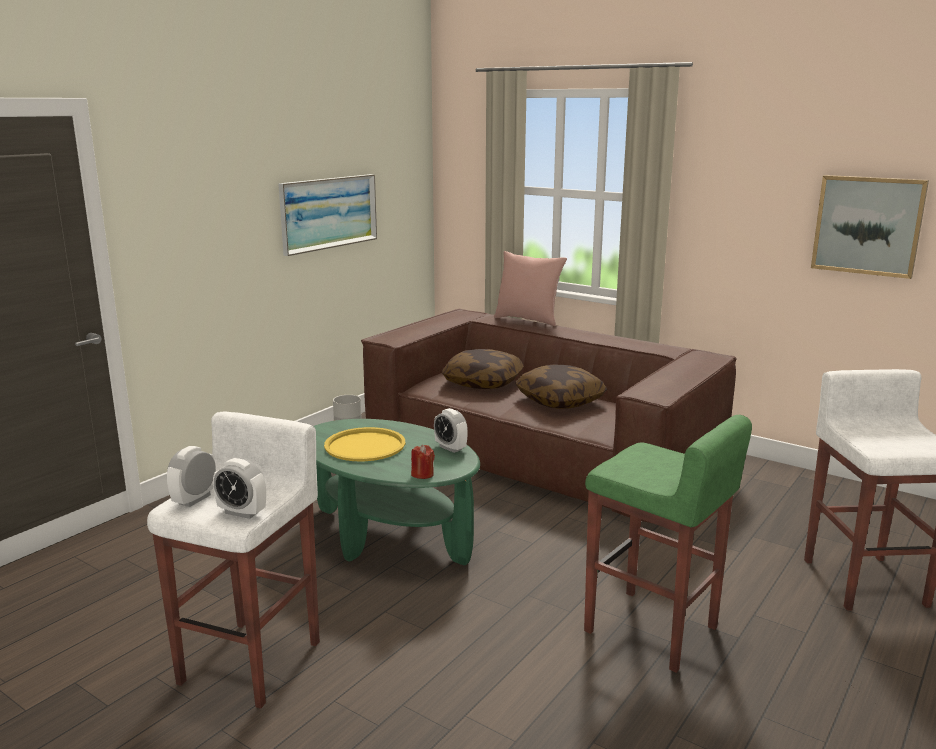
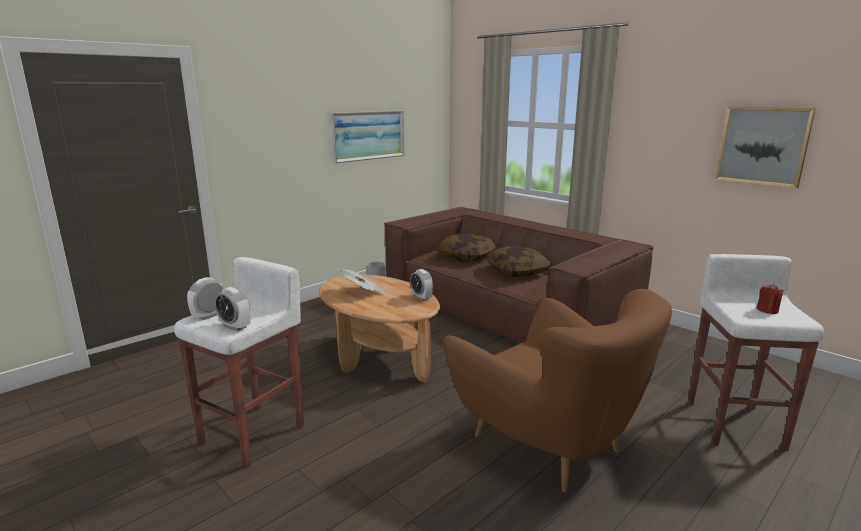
camera: 10 degrees right, 0 degrees up
green coffee table [314,419,480,565] -> brown coffee table [319,275,440,383]
yellow tray [324,427,405,461] -> newspaper [337,269,386,293]
red candle [411,445,435,479] -> red candle moved to [757,284,784,314]
pink pillow [494,251,567,326] -> none
green stool [584,415,752,673] -> brown armchair [444,289,672,492]

